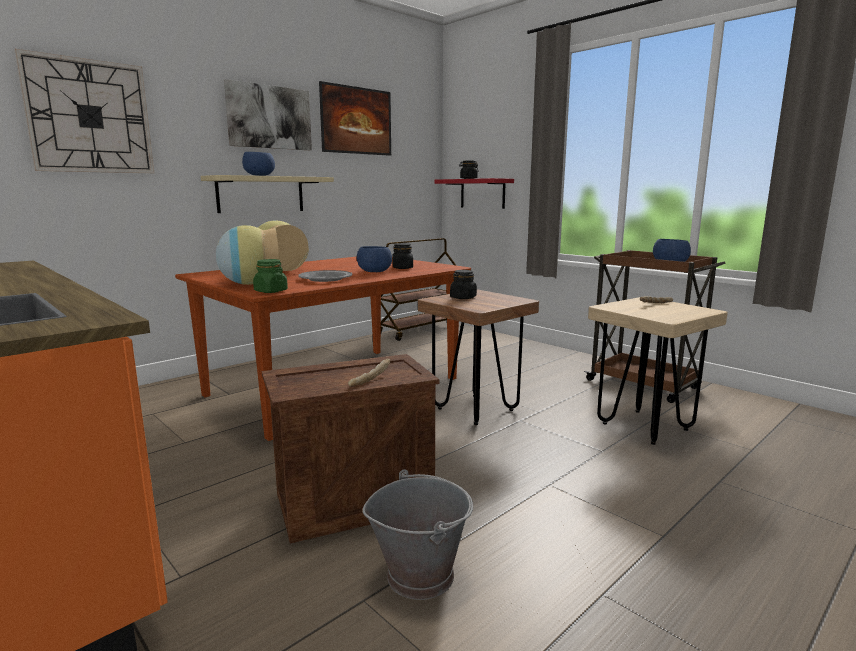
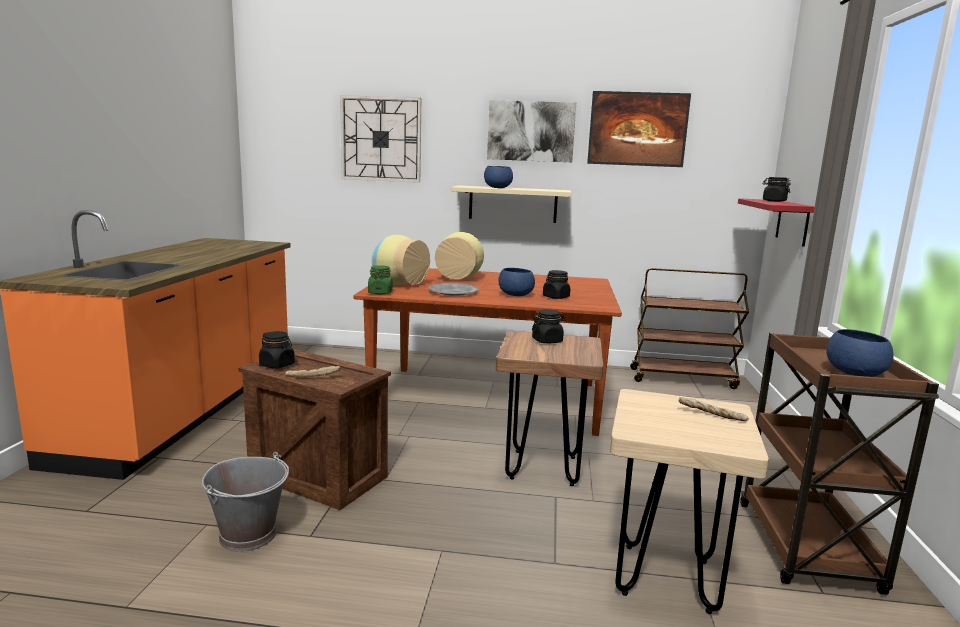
camera: 50 degrees right, 0 degrees up
none -> black jar [259,331,295,369]

